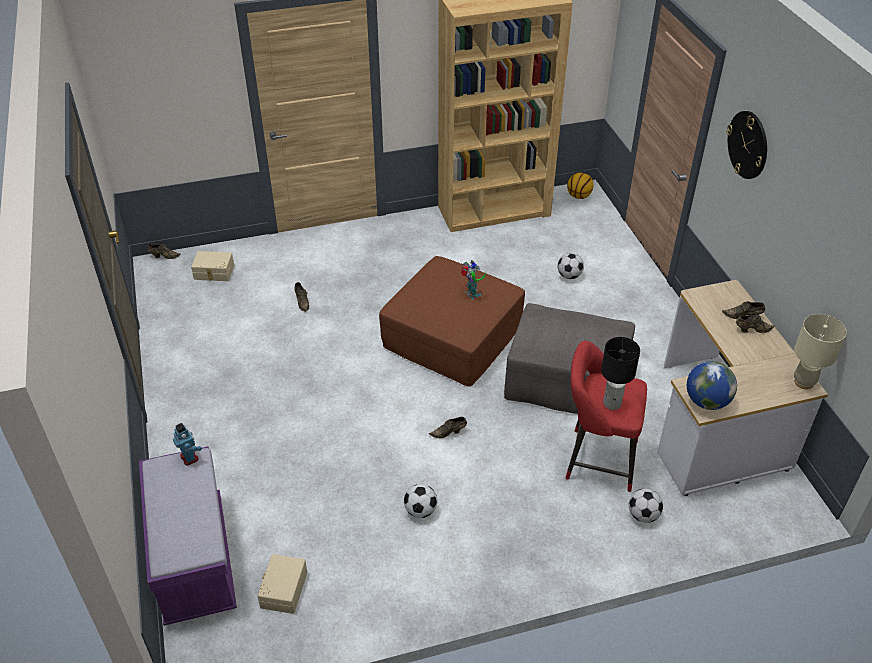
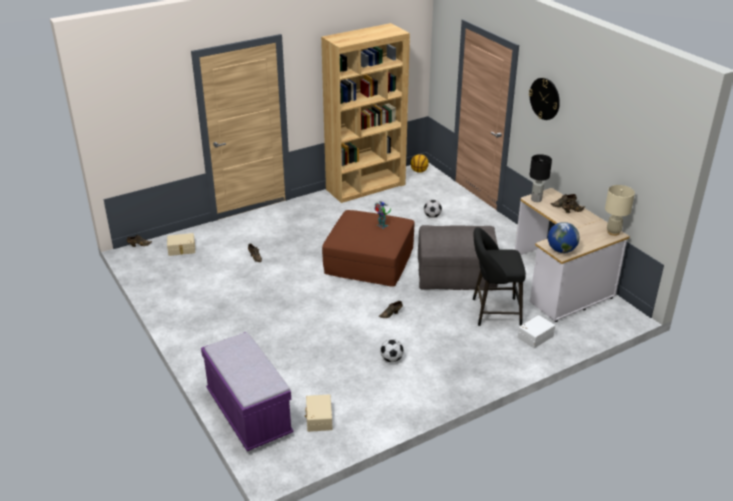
camera: 15 degrees left, 10 degrees down
toy robot [173,423,202,466] -> none
red stool [565,341,647,492] -> black stool [473,227,526,326]
black table lamp [601,337,640,410] -> black table lamp moved to [530,154,552,202]
football [629,488,663,523] -> white storage box [518,315,555,348]

